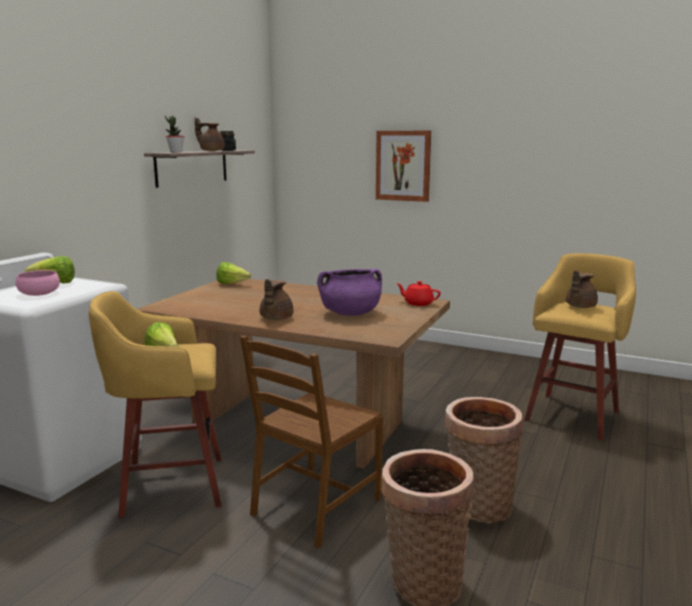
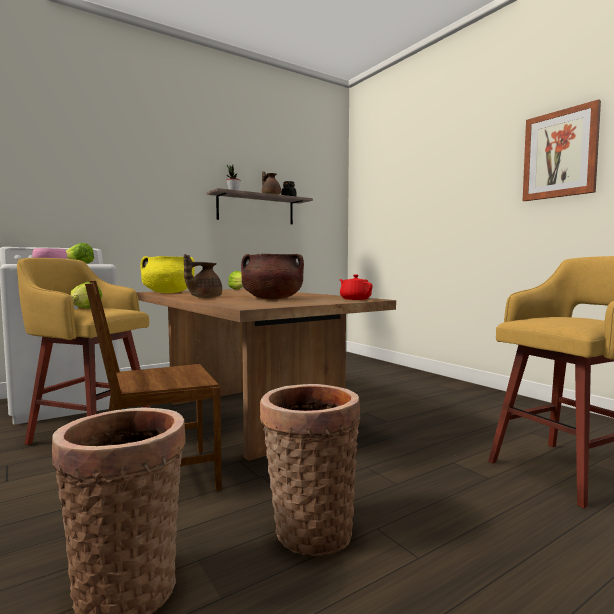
camera: 30 degrees right, 10 degrees down
purple cooking pot [317,269,382,316] -> brown cooking pot [241,254,304,299]
picture [376,131,431,202] -> picture moved to [523,99,601,201]
brown teapot [566,270,598,308] -> none
none -> yellow cooking pot [140,256,195,293]

